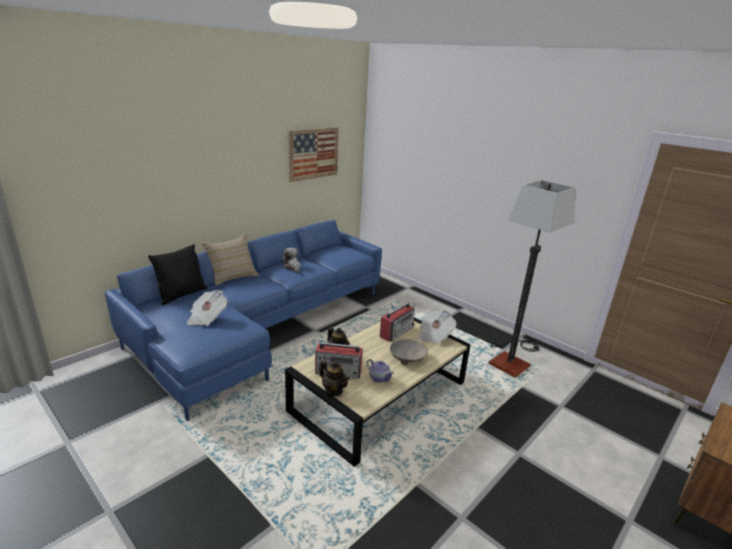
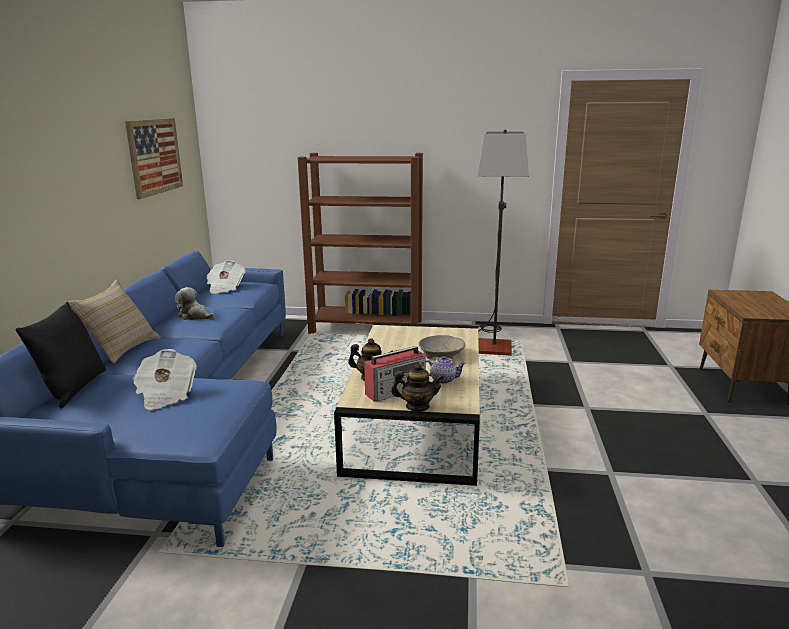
camera: 35 degrees left, 5 degrees down
radio [380,302,415,342] -> none
newspaper [418,310,456,344] -> newspaper moved to [206,260,245,294]
none -> brown bookcase [298,153,423,334]

